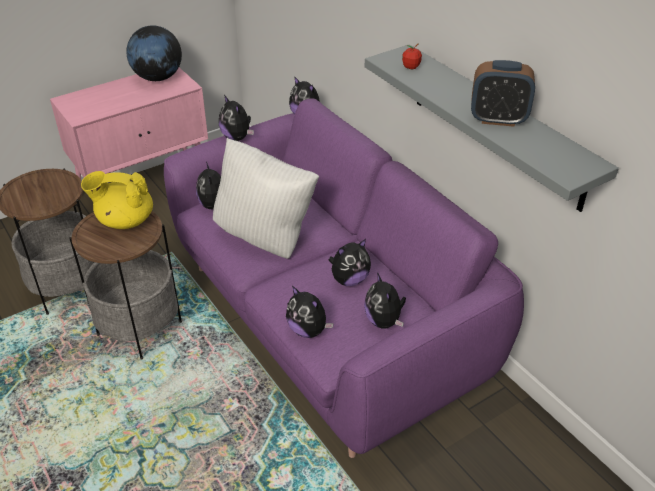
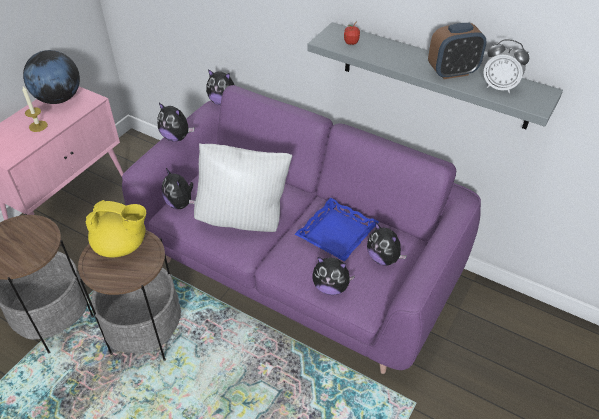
camera: 25 degrees left, 5 degrees up
yellow teapot [81,171,153,229] -> yellow teapot turned 150 degrees counterclockwise [86,200,146,258]
plush toy [328,239,371,286] -> blue tray [295,198,379,262]
none -> candle [22,86,48,132]
none -> alarm clock [483,39,529,94]

